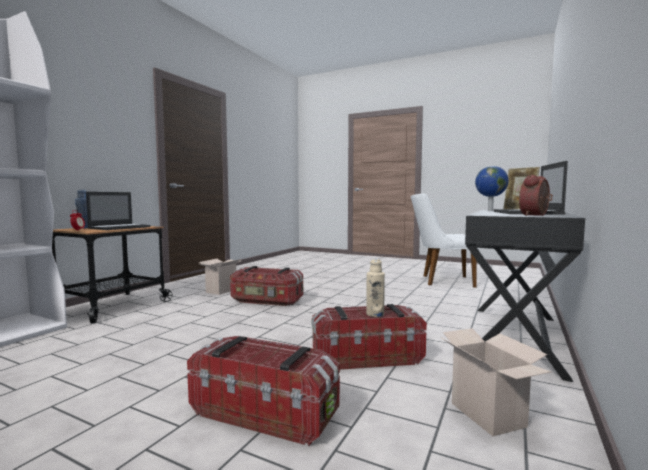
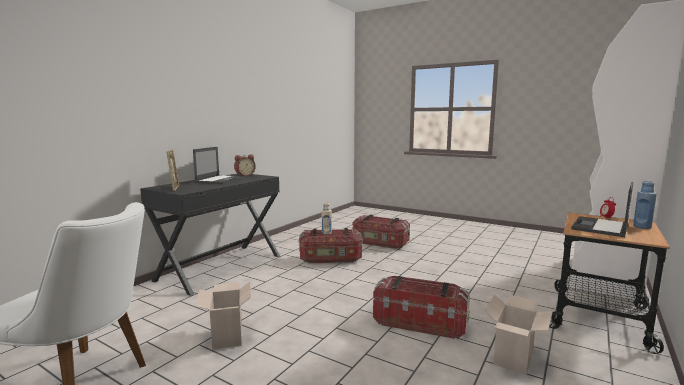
camera: 175 degrees left, 5 degrees up
cardboard box [442,328,551,436] -> cardboard box moved to [195,282,251,349]
globe [475,166,509,211] -> none

